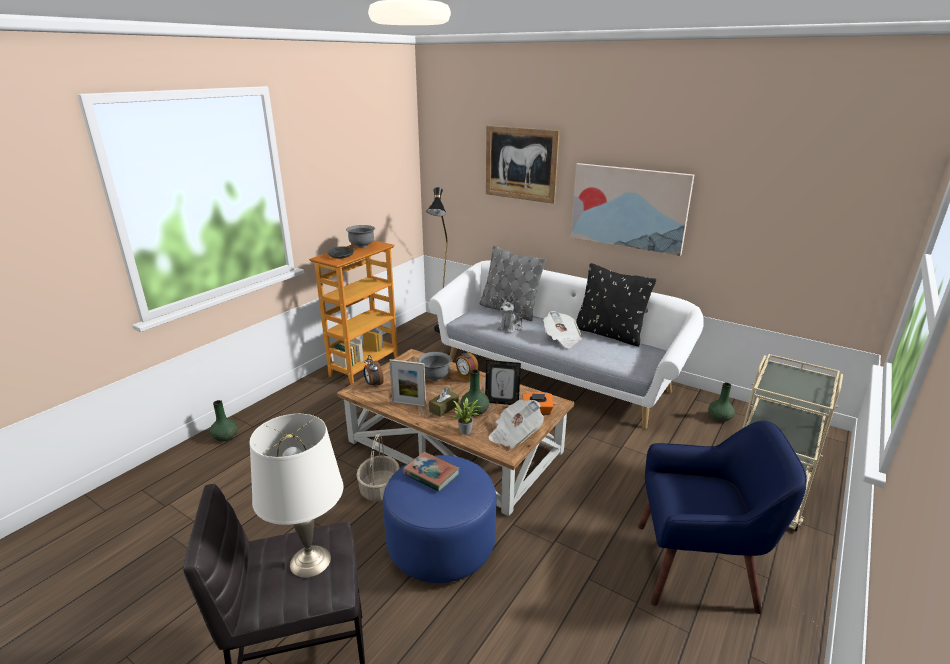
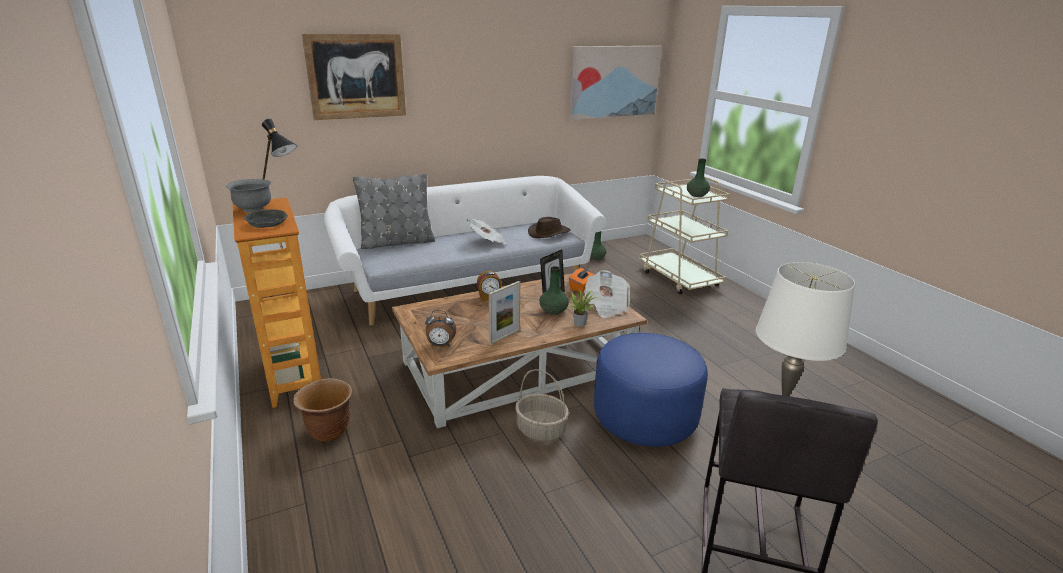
camera: 60 degrees left, 0 degrees up
green vase [210,400,238,441] -> green vase moved to [687,158,710,197]
book [403,452,459,492] -> none
grey bowl [418,352,451,381] -> none
brown tissue box [429,387,459,417] -> none
plush toy [498,296,523,334] -> none
picture [571,163,694,256] -> picture moved to [569,46,662,120]
black pillow [576,263,656,347] -> none
blue armchair [638,421,807,614] -> none
none -> brown planter [293,378,353,441]
none -> brown hat [528,217,570,238]

